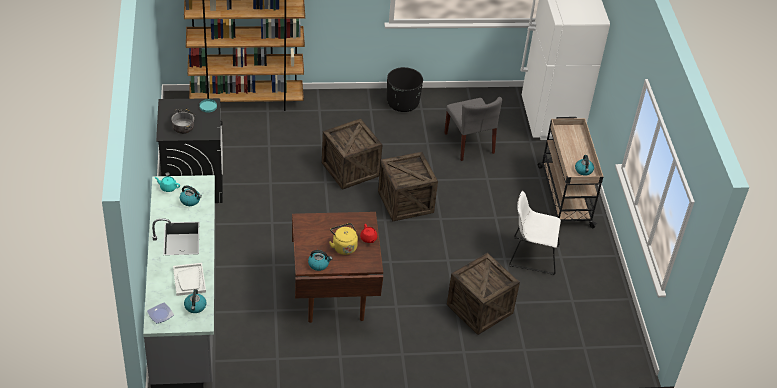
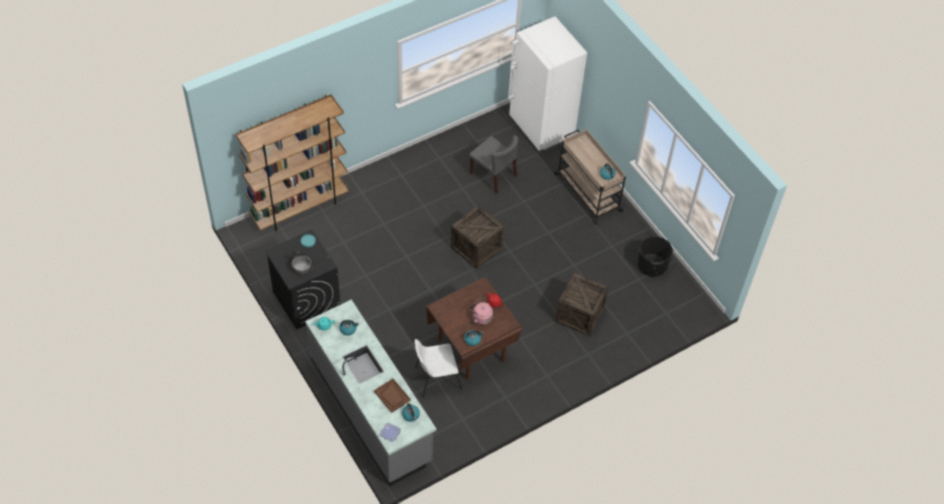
camera: 25 degrees left, 10 degrees up
white tray [173,263,206,296] -> brown tray [374,378,411,413]
crate [322,118,383,190] -> none
yellow kettle [329,223,358,255] -> pink kettle [469,298,493,325]
black planter [387,67,423,112] -> black planter moved to [638,236,673,277]
white chair [509,191,561,275] -> white chair moved to [415,339,462,397]

